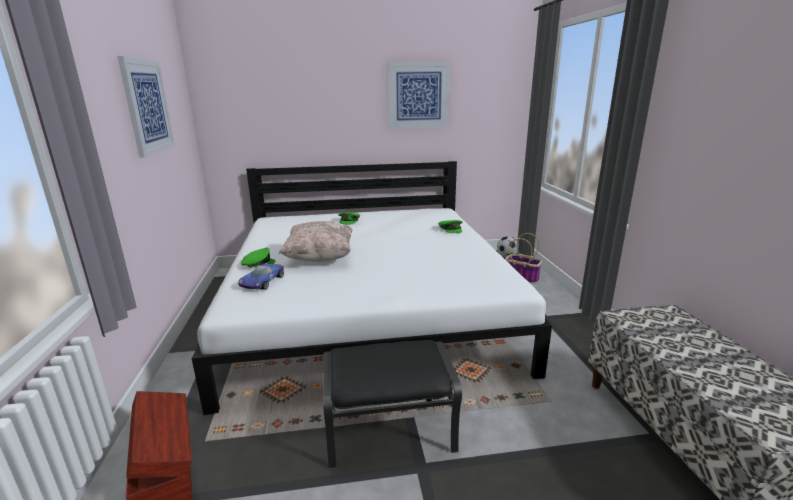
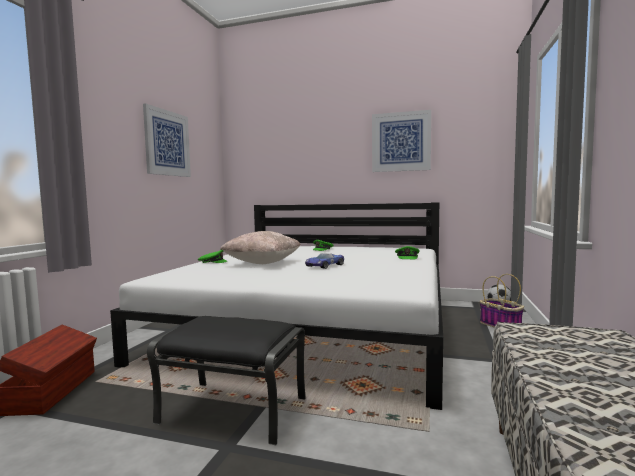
camera: 25 degrees right, 15 degrees down
toy car [238,263,284,290] -> toy car moved to [305,253,344,269]

